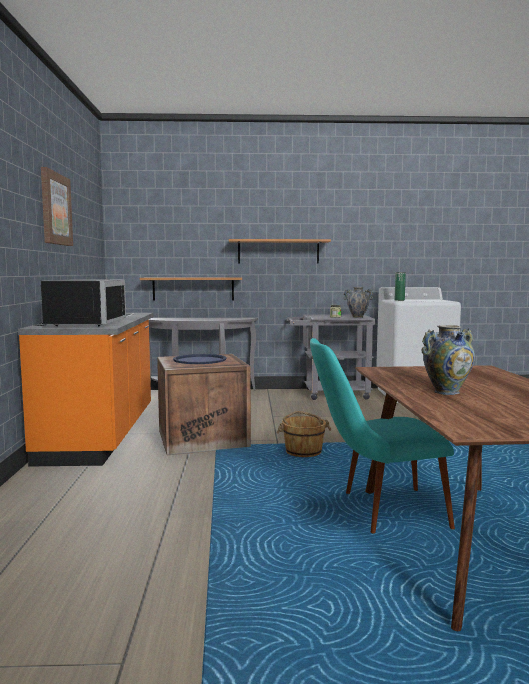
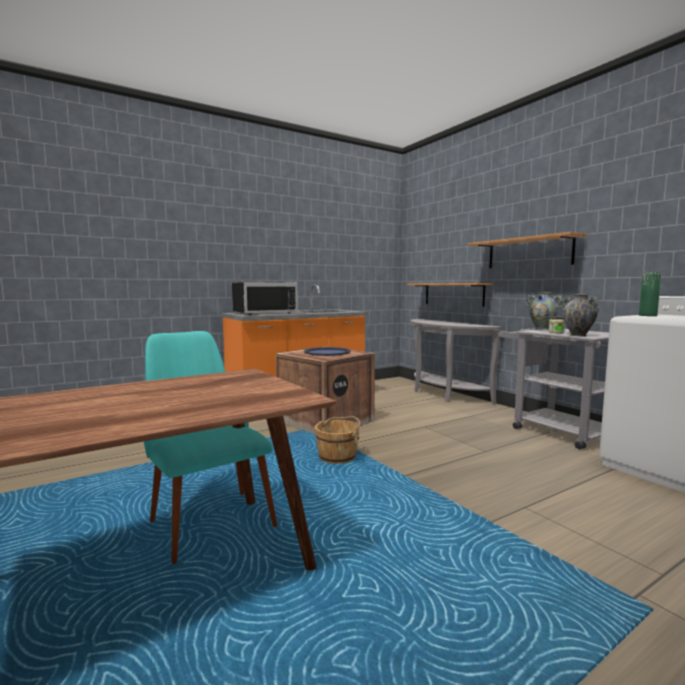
camera: 60 degrees right, 0 degrees up
picture [41,167,73,246] -> none
vase [422,325,475,395] -> vase moved to [526,292,563,330]

